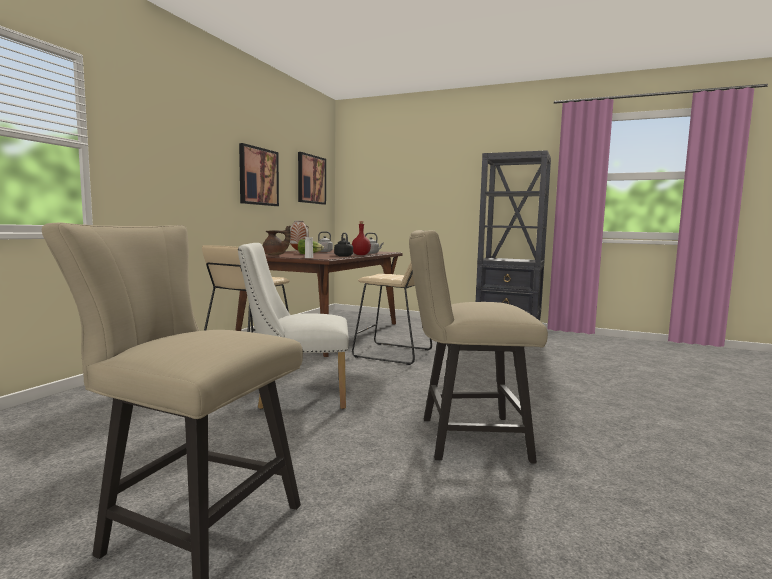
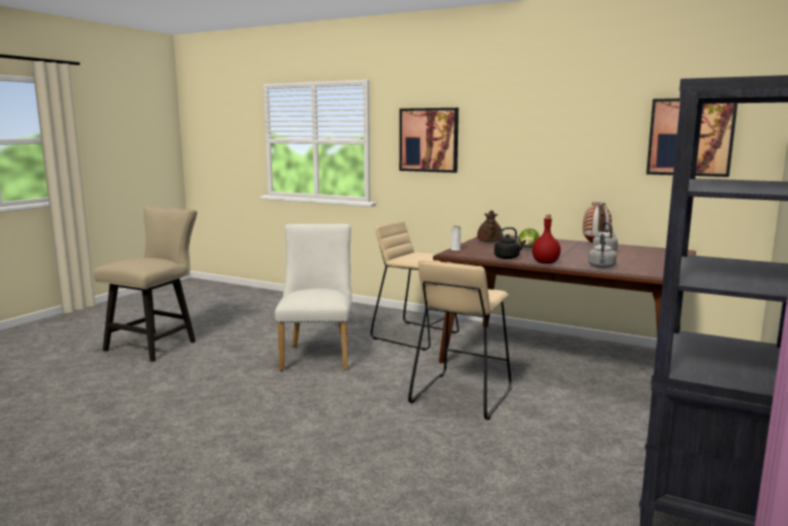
camera: 95 degrees right, 5 degrees up
picture [239,143,279,206] -> picture moved to [399,108,459,173]
beige chair [409,230,548,463] -> none

